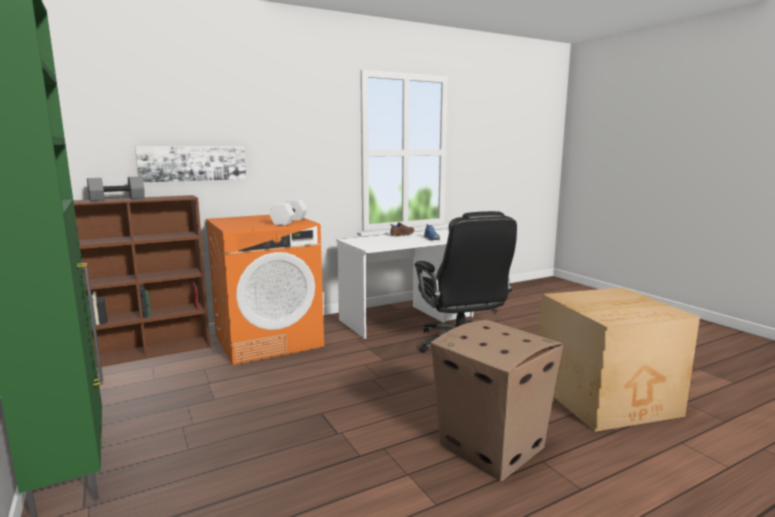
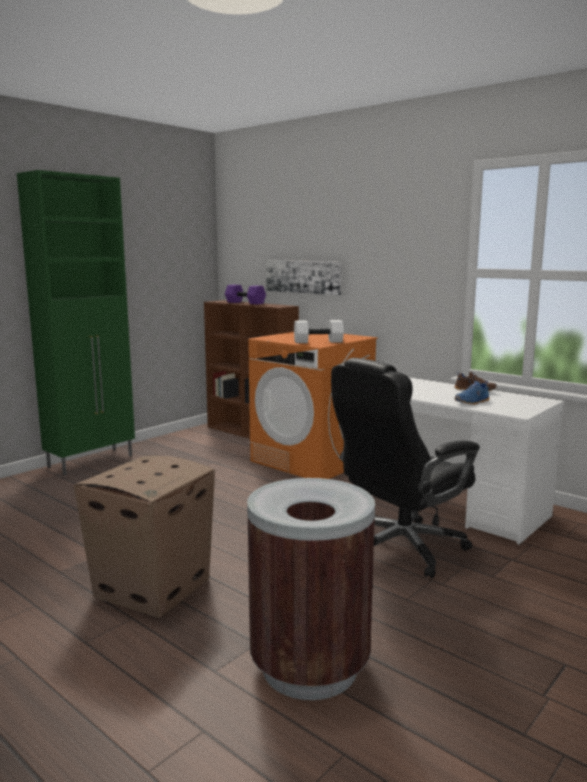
camera: 70 degrees right, 0 degrees up
grey dumbbell [87,177,145,201] -> purple dumbbell [225,285,266,304]
cardboard box [539,287,700,432] -> brown trash can [247,478,375,700]

